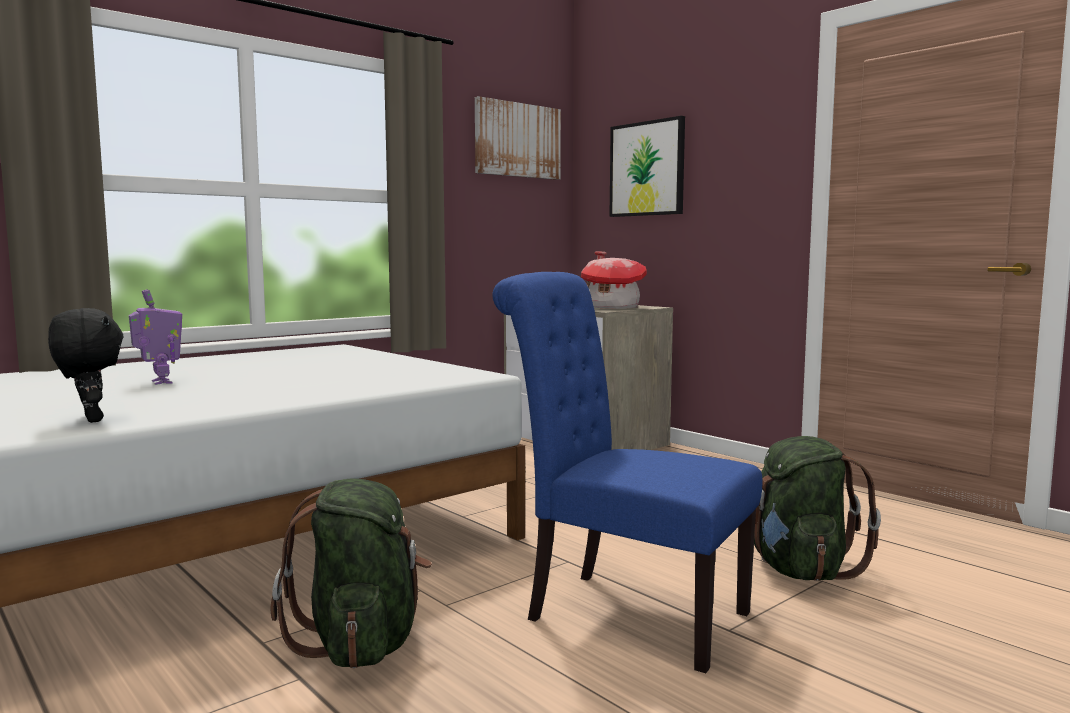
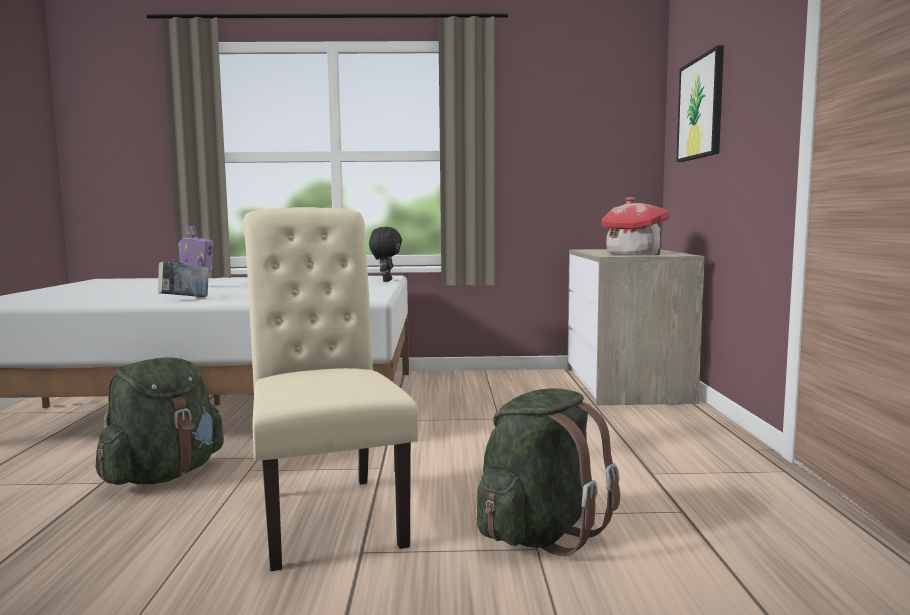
camera: 40 degrees right, 0 degrees up
black plush toy [48,308,124,423] -> black plush toy moved to [369,227,402,282]
picture [475,96,561,180] -> none
blue chair [492,272,763,673] -> beige chair [243,207,418,571]
none -> book [158,261,209,297]

